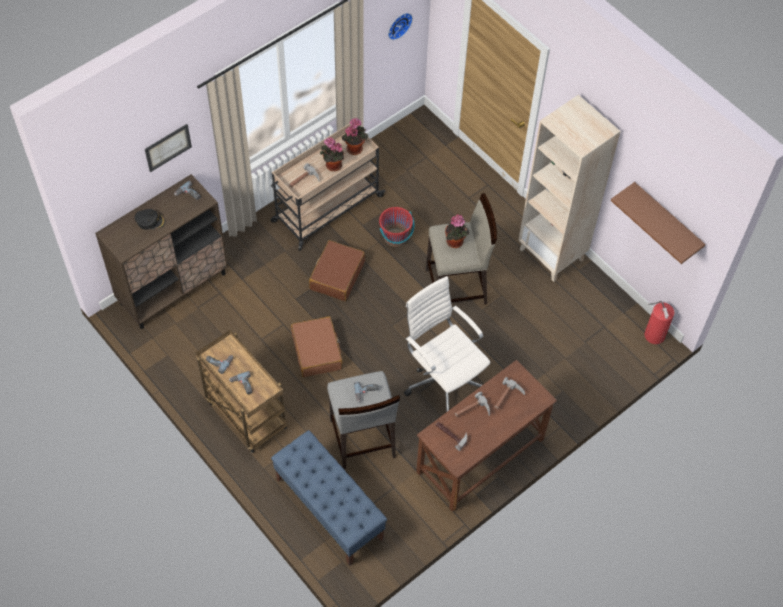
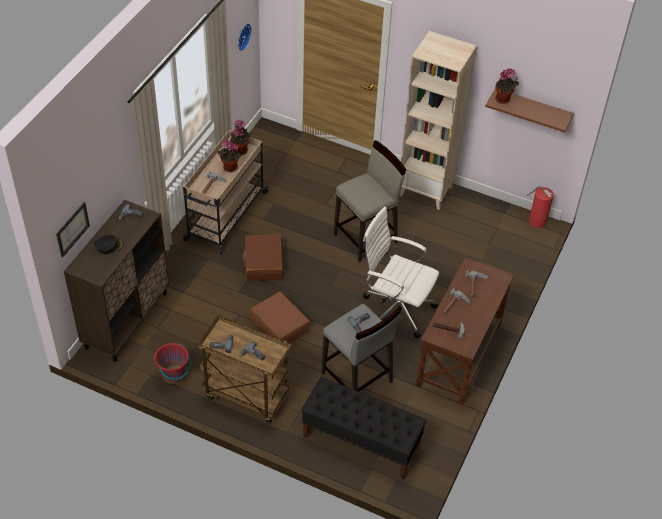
camera: 25 degrees left, 10 degrees down
picture [145,124,192,172] -> picture moved to [56,202,90,258]
blue bench [271,430,387,566] -> black bench [301,377,427,479]
red bucket [379,207,414,247] -> red bucket moved to [154,343,191,384]
potted plant [445,214,469,248] -> potted plant moved to [495,68,519,104]

